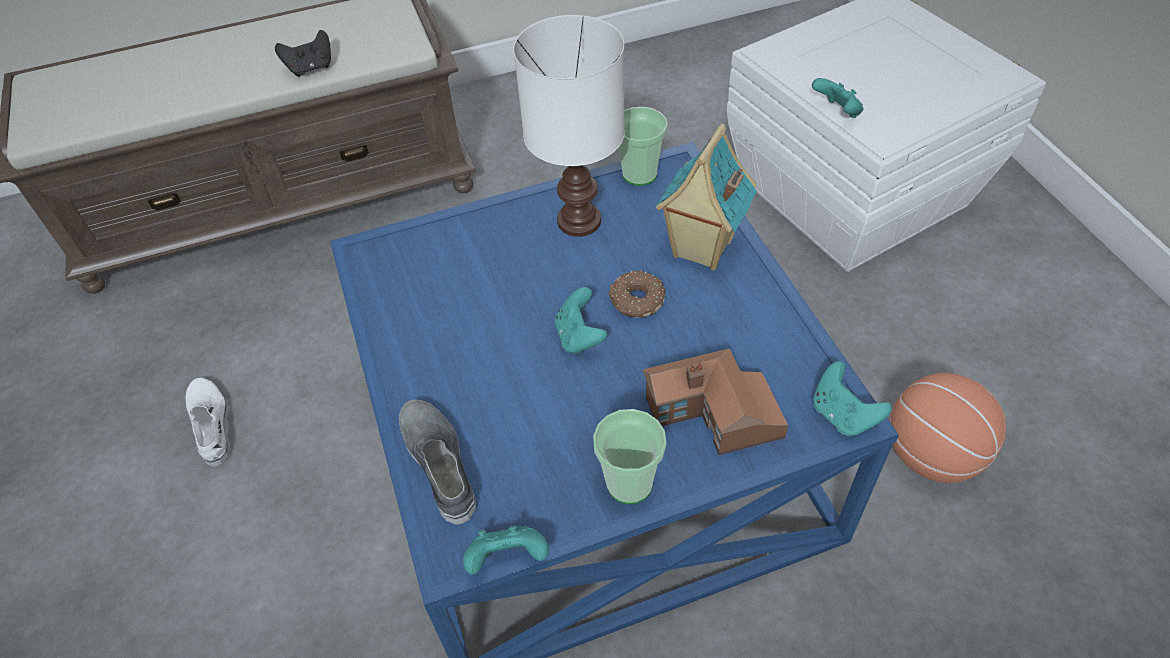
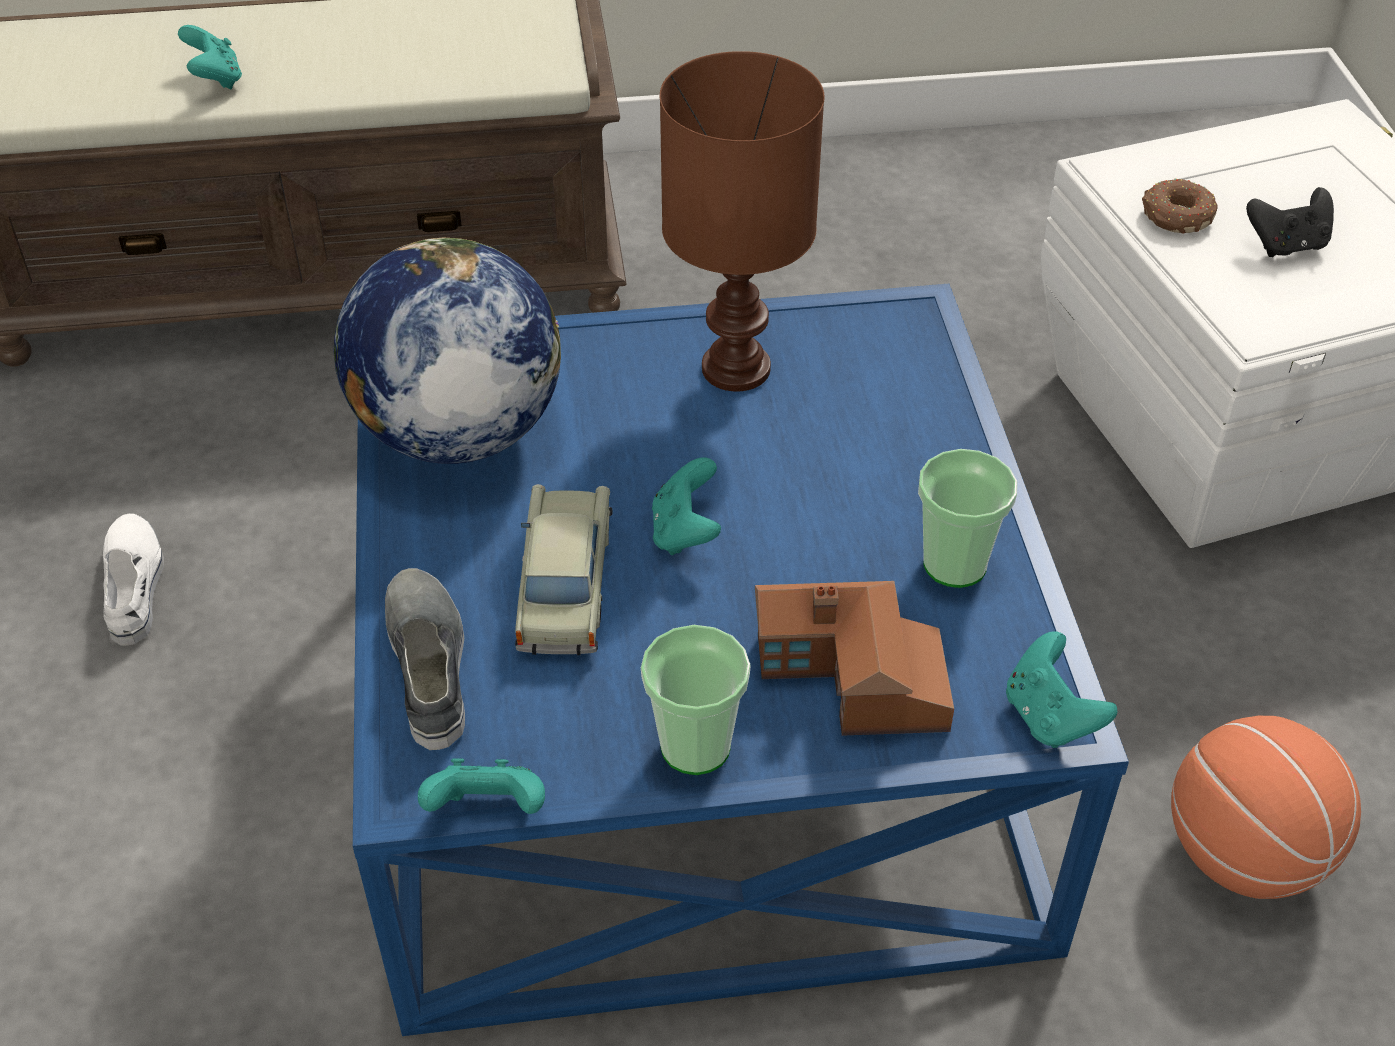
camera: 10 degrees right, 5 degrees down
black game controller [275,30,331,77] -> black game controller moved to [1246,187,1334,257]
white table lamp [513,15,625,237] -> brown table lamp [660,51,825,392]
donut [608,271,665,318] -> donut moved to [1142,178,1218,234]
cup [619,107,668,186] -> cup moved to [918,449,1017,588]
toy house [656,124,757,270] -> none
turquoise game controller [812,78,864,118] -> turquoise game controller moved to [178,25,242,89]
none -> globe [334,237,561,464]
none -> beige toy car [515,484,613,655]

